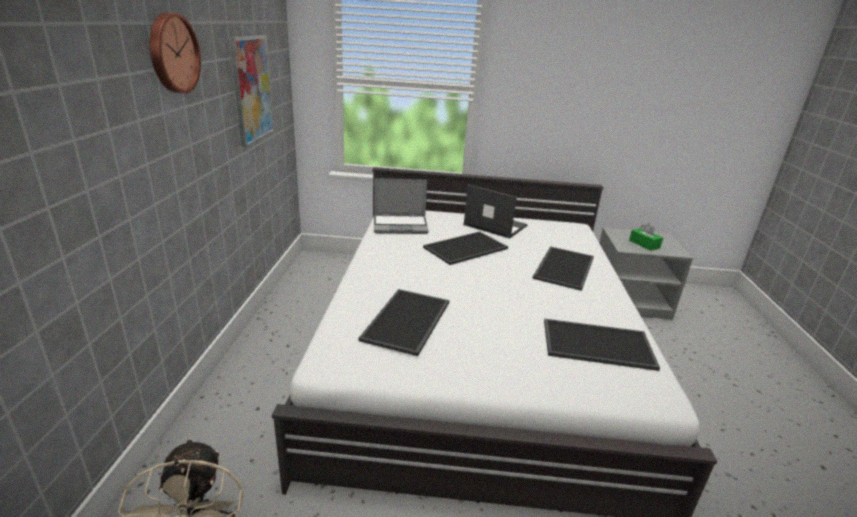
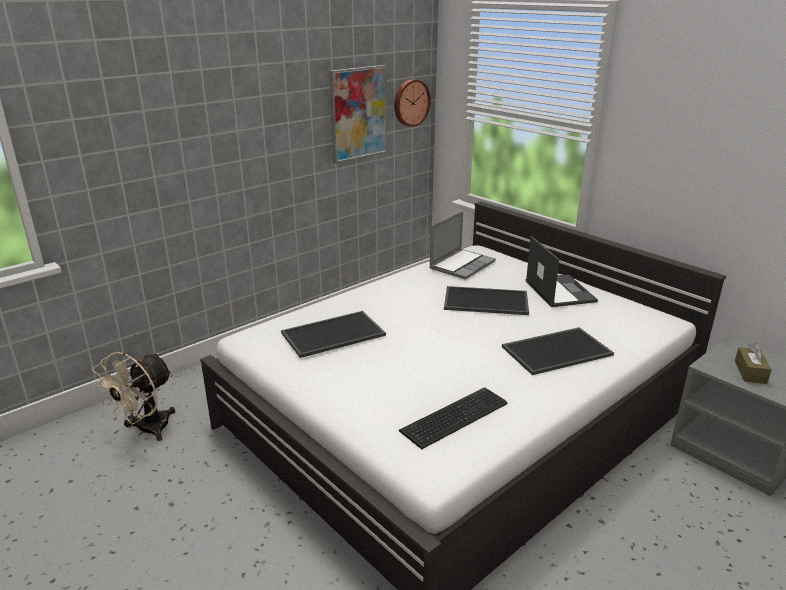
camera: 45 degrees right, 0 degrees up
wall clock [150,12,201,94] -> wall clock moved to [394,79,431,127]
laptop [374,178,429,234] -> laptop turned 90 degrees counterclockwise [429,211,496,280]
tray [544,319,660,371] -> keyboard [399,388,508,449]
green tissue box [629,223,663,251] -> brown tissue box [735,343,772,384]

